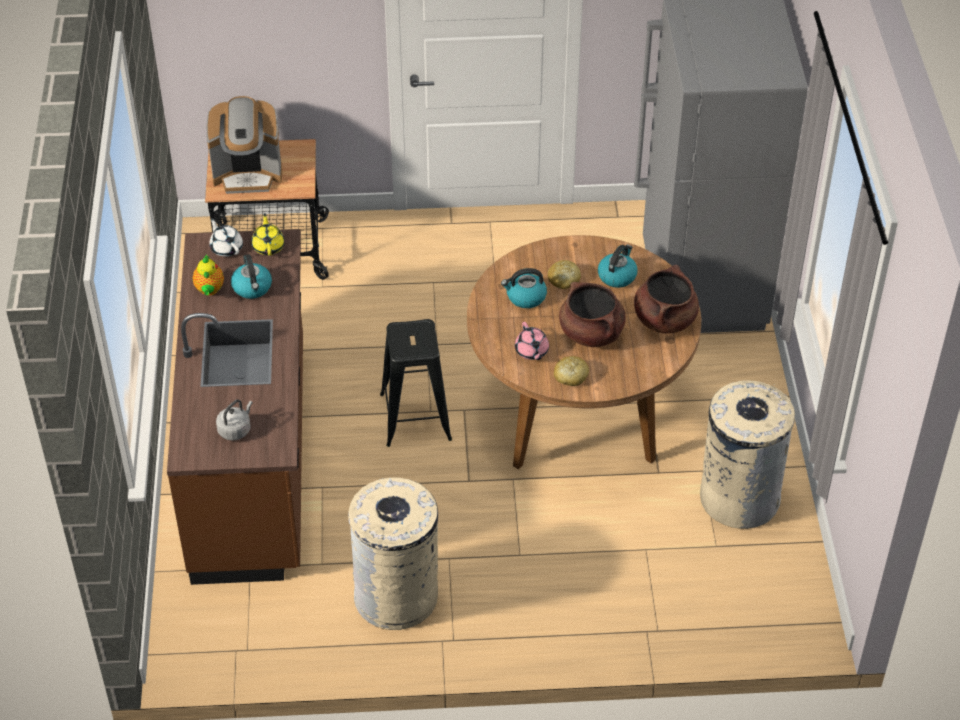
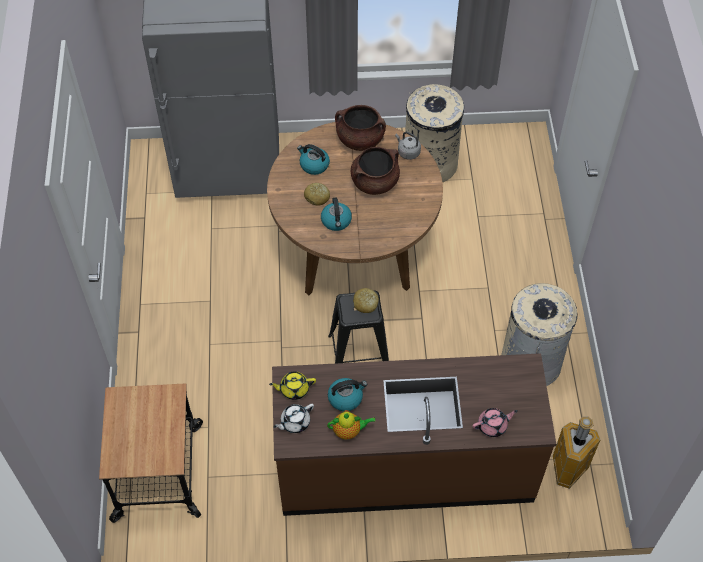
camera: 90 degrees left, 10 degrees up
coffee machine [207,96,282,194] -> none
grey kettle [216,399,253,441] -> grey kettle moved to [395,132,421,160]
pink teapot [515,322,549,360] -> pink teapot moved to [472,408,518,437]
bread [554,356,589,386] -> bread moved to [353,288,379,313]
none -> trash can [553,416,600,489]

